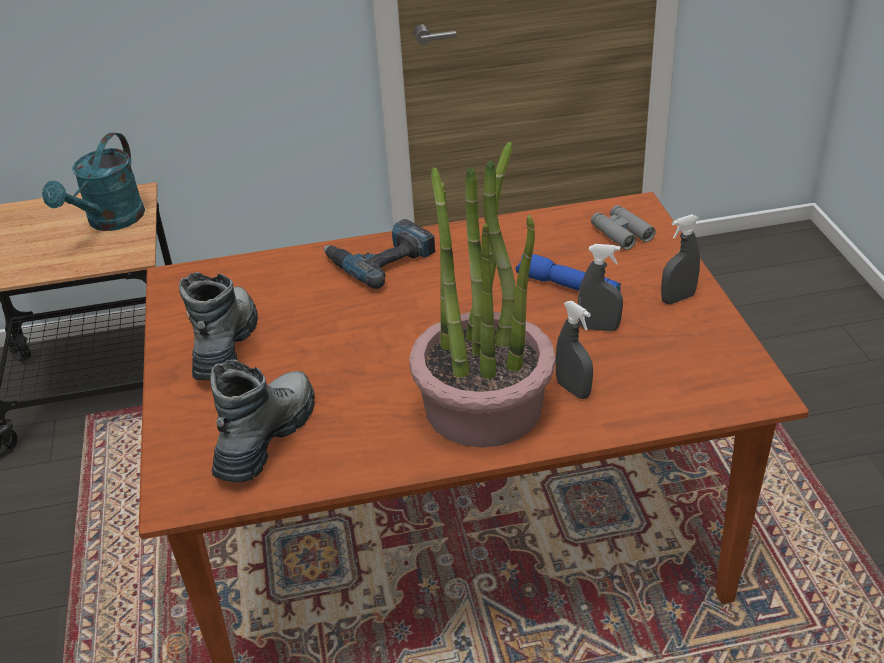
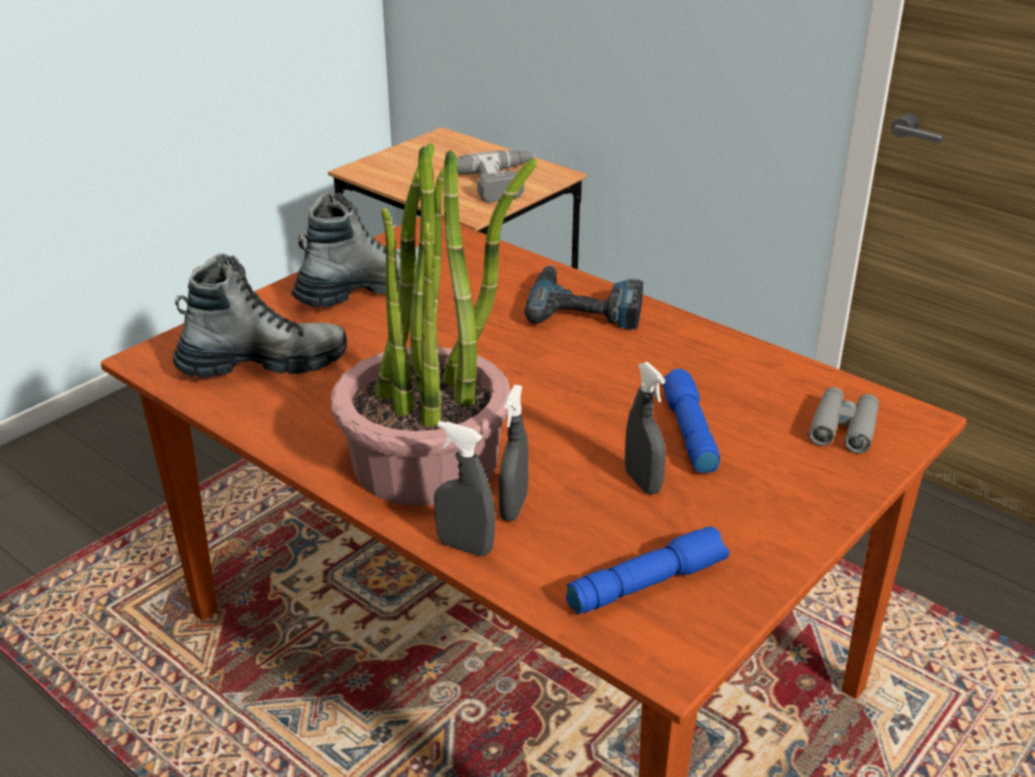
camera: 50 degrees right, 5 degrees down
turquoise watering can [42,132,145,231] -> power drill [456,150,535,202]
grey spray bottle [661,214,700,304] -> grey spray bottle moved to [434,421,495,556]
none -> blue flashlight [566,526,730,614]

